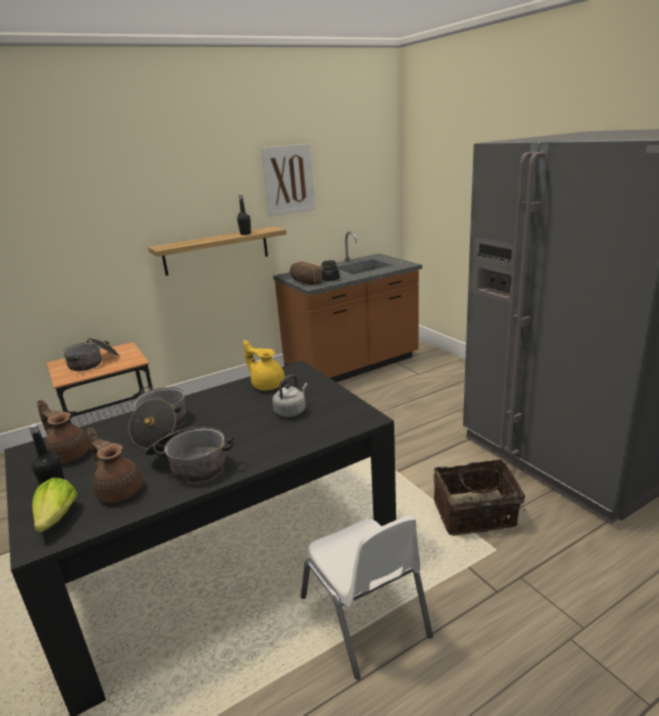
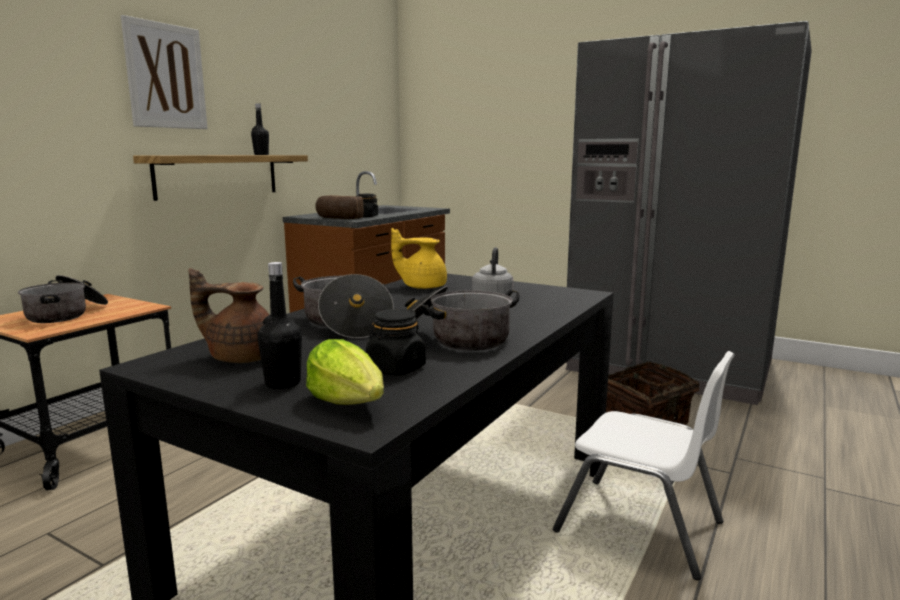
camera: 30 degrees left, 10 degrees down
brown teapot [87,428,143,503] -> black jar [365,309,426,376]
picture [261,143,315,217] -> picture moved to [121,15,208,129]

